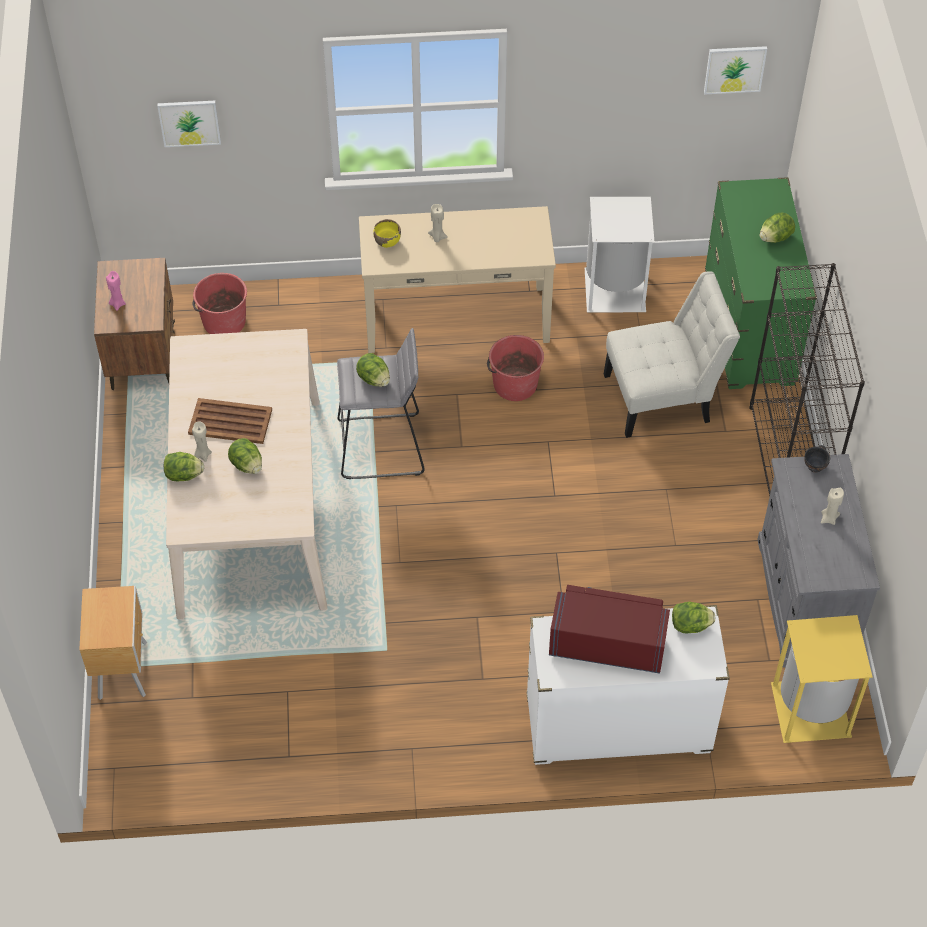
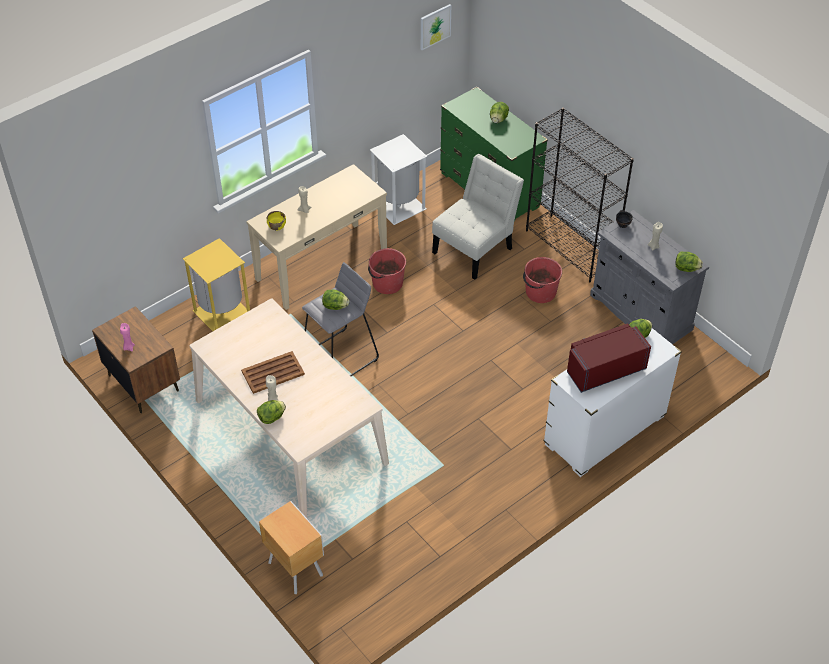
camera: 35 degrees left, 5 degrees down
picture [157,101,221,147] -> none
red bucket [192,273,247,334] -> red bucket moved to [523,257,562,303]
lettuce [228,438,262,474] -> lettuce moved to [675,252,703,272]
yellow trash can [771,615,873,743] -> yellow trash can moved to [183,238,250,331]

